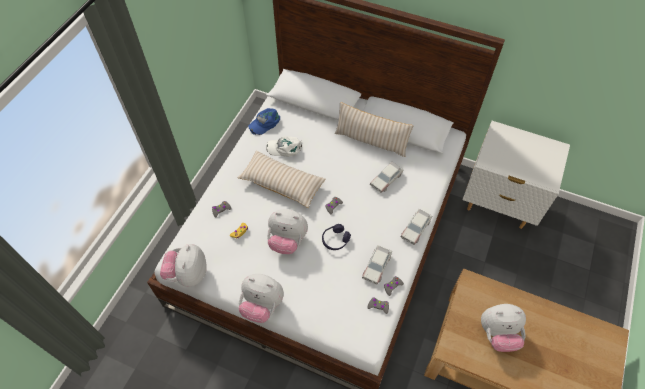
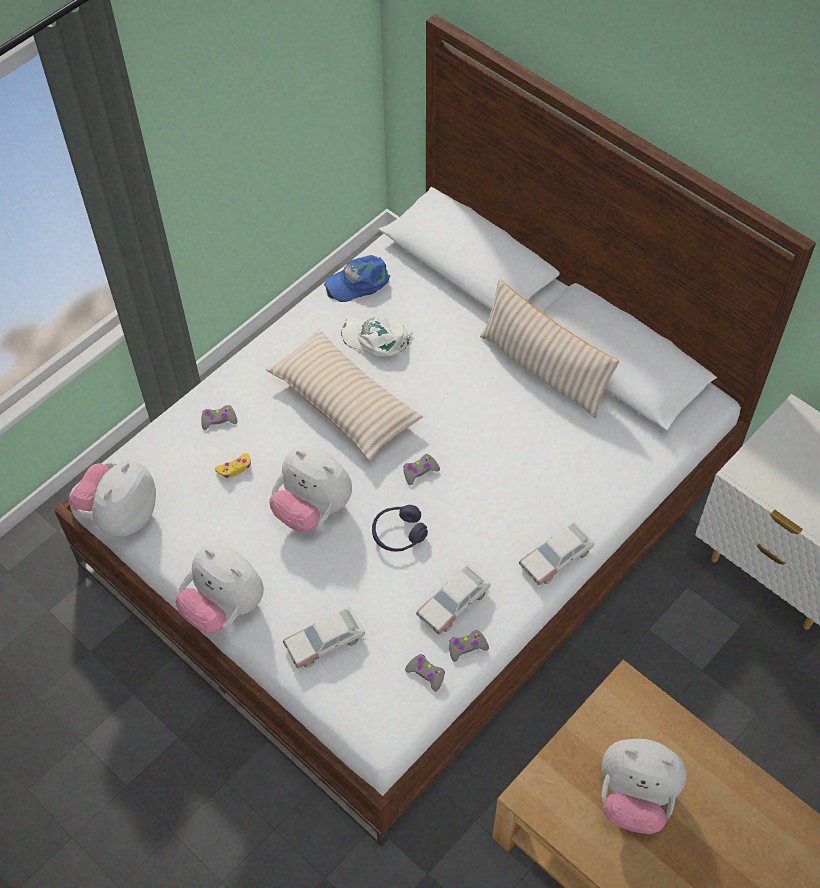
camera: 20 degrees right, 0 degrees up
toy car [370,162,404,193] -> toy car moved to [283,607,365,668]

